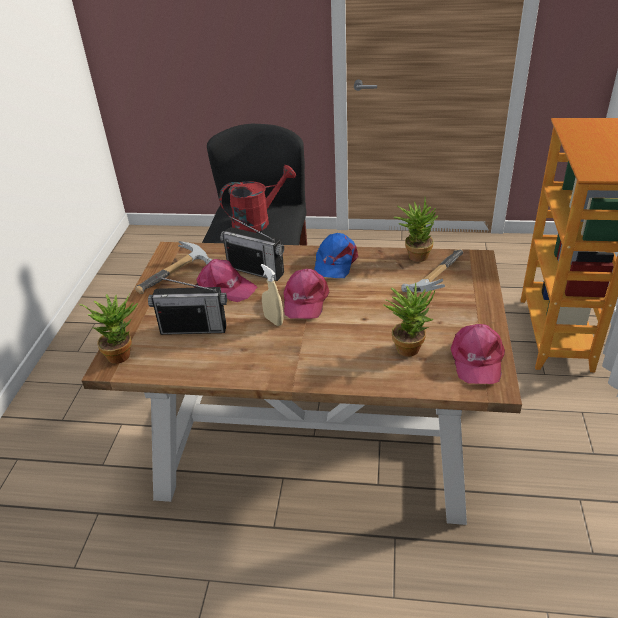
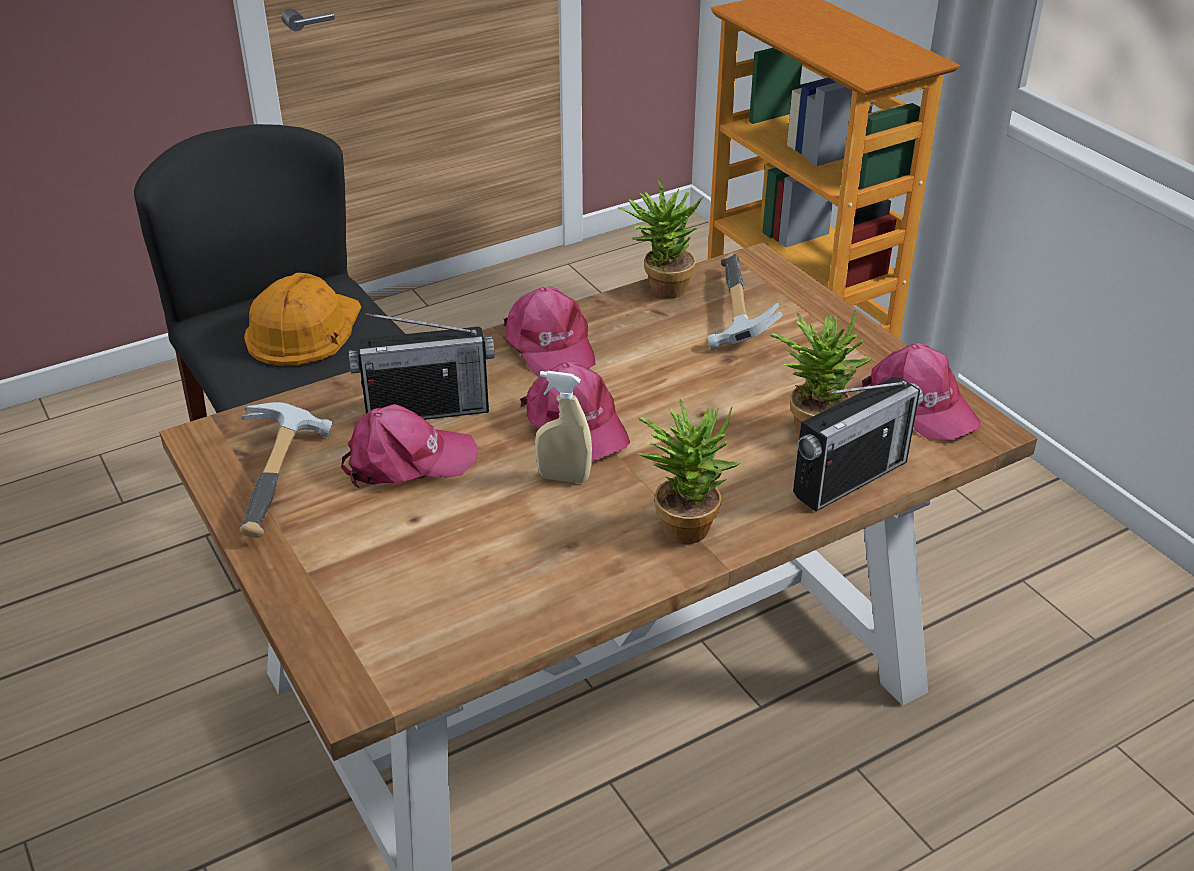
camera: 40 degrees left, 0 degrees up
potted plant [79,294,138,364] -> potted plant moved to [637,399,740,544]
radio [148,277,227,335] -> radio moved to [793,377,923,512]
red watering can [219,165,296,233] -> orange hard hat [244,273,361,366]
blue cap [315,233,359,278] -> pink cap [503,287,595,376]

